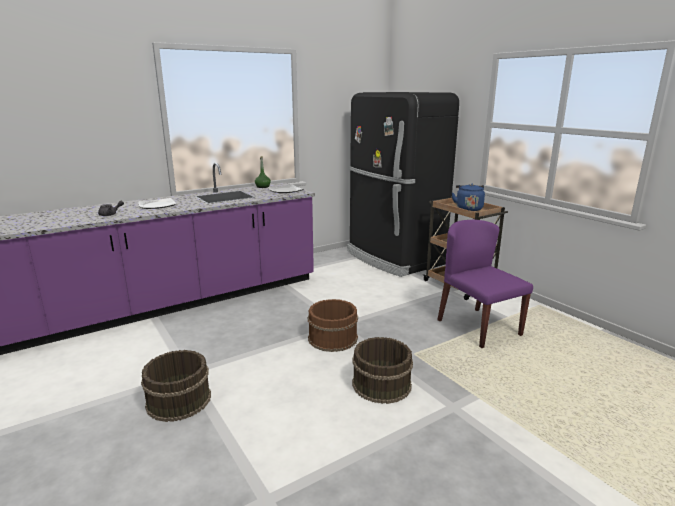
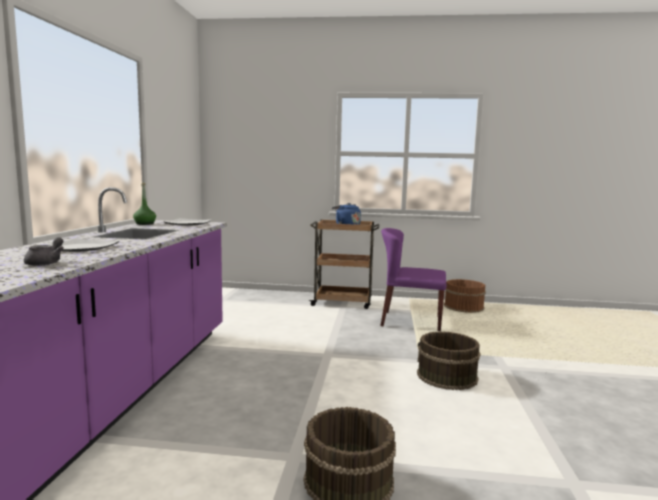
camera: 50 degrees left, 10 degrees down
brown bucket [307,299,358,352] -> brown bucket moved to [444,279,486,313]
black fridge [347,92,459,277] -> none

